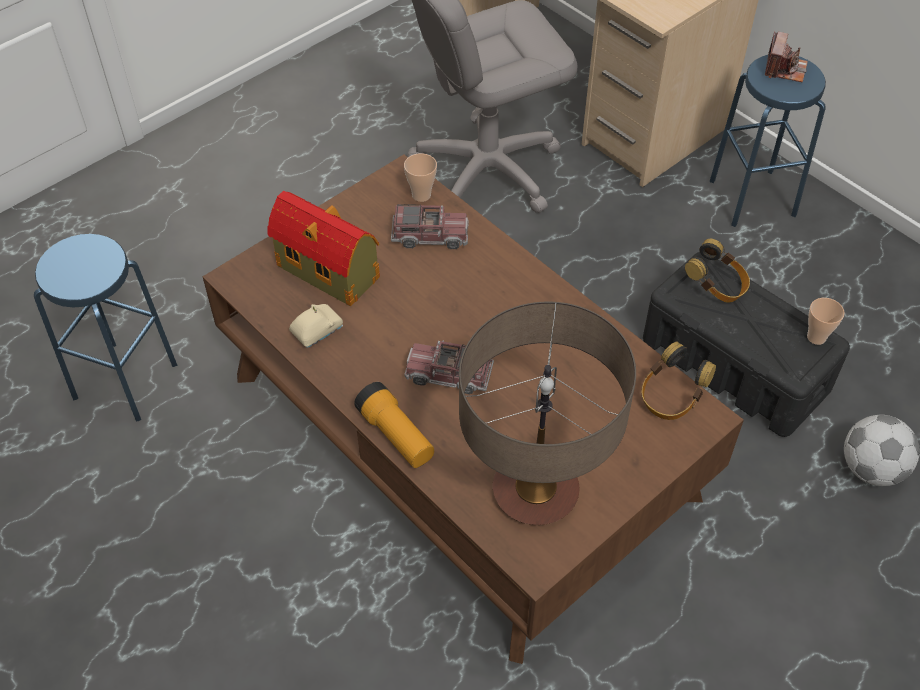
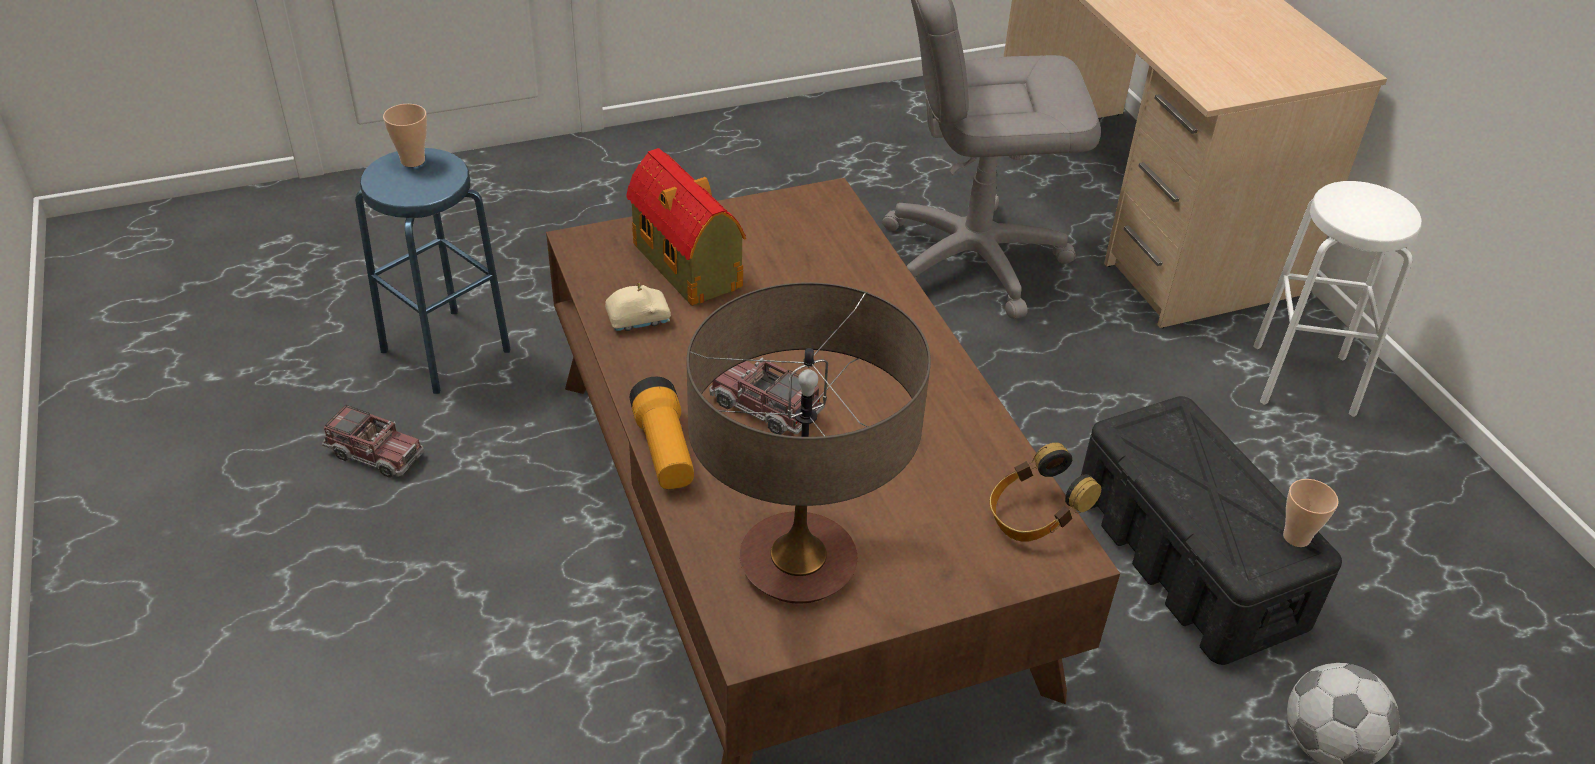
camera: 20 degrees right, 10 degrees down
toy truck [391,204,468,249] -> toy truck moved to [322,405,424,478]
cup [404,153,437,202] -> cup moved to [383,104,427,167]
headphones [685,239,750,303] -> none
blue stool [709,55,826,227] -> white stool [1253,181,1422,417]
camera [765,31,808,82] -> none

